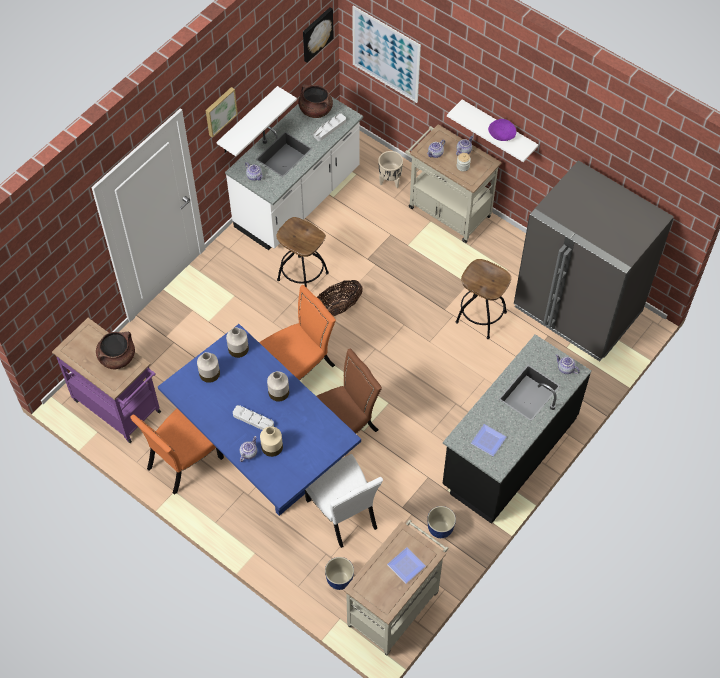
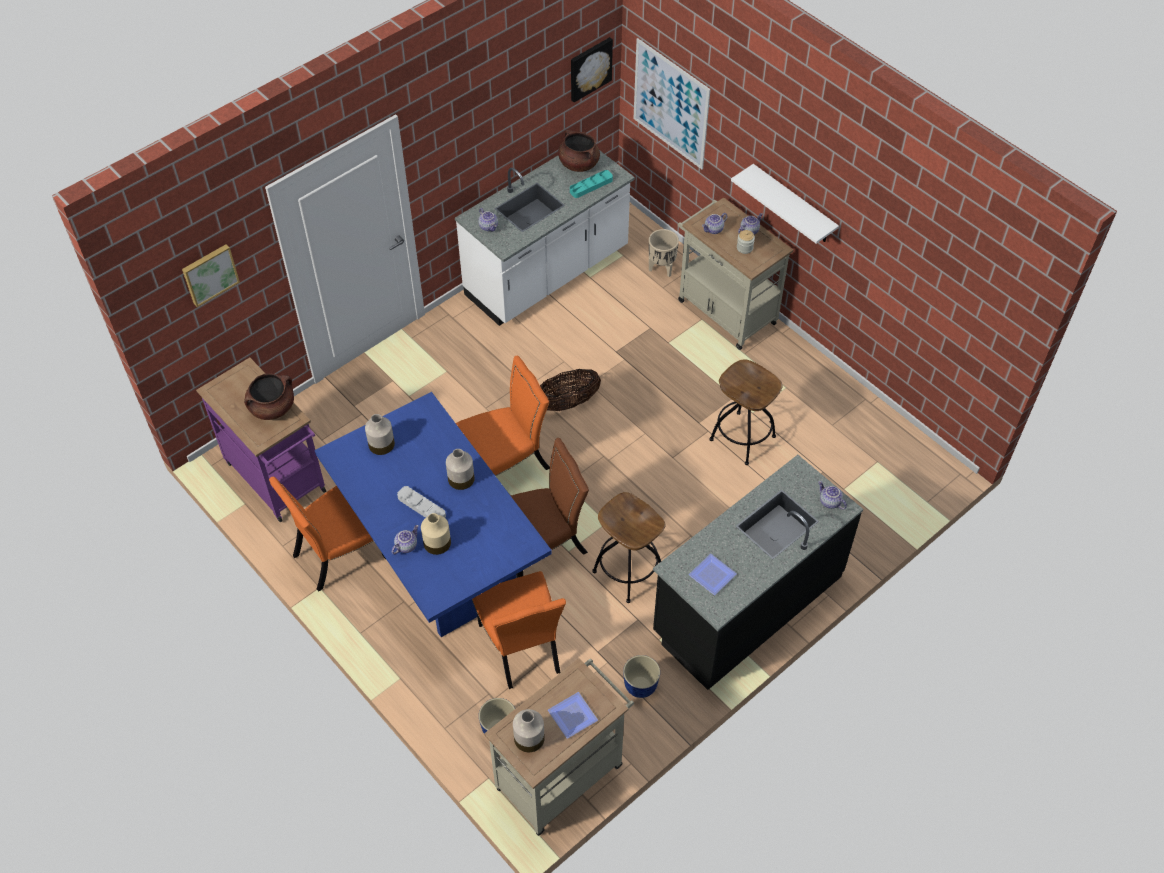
camera: 10 degrees right, 5 degrees down
picture [206,87,238,138] -> picture moved to [182,244,240,307]
white shelf [216,86,297,156] -> none
beige vase [226,327,249,358] -> beige vase moved to [513,709,545,752]
brown stool [276,217,329,288] -> brown stool moved to [592,492,665,603]
white chair [305,454,383,548] -> orange chair [472,571,566,689]
grey tray [313,113,346,141] -> turquoise tray [570,170,613,198]
purple bowl [488,119,516,141] -> none
grey fridge [514,160,674,361] -> none

